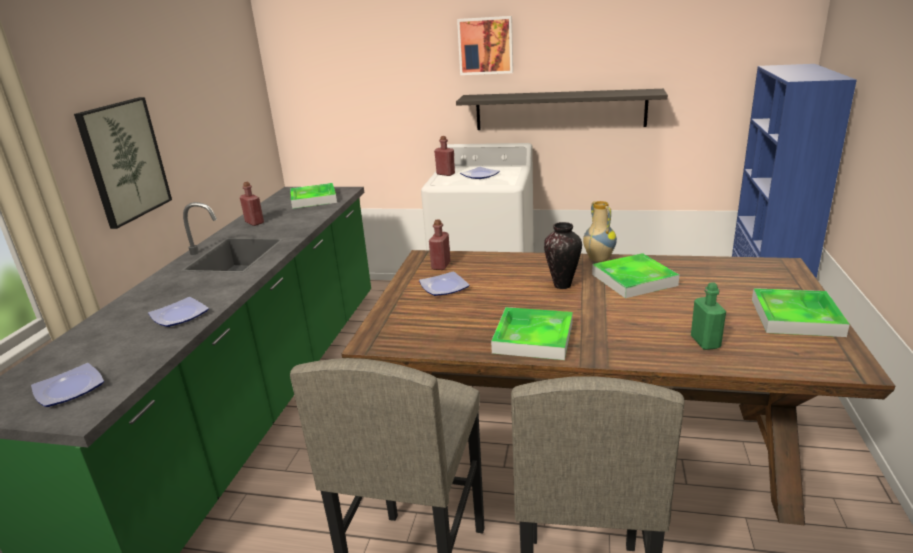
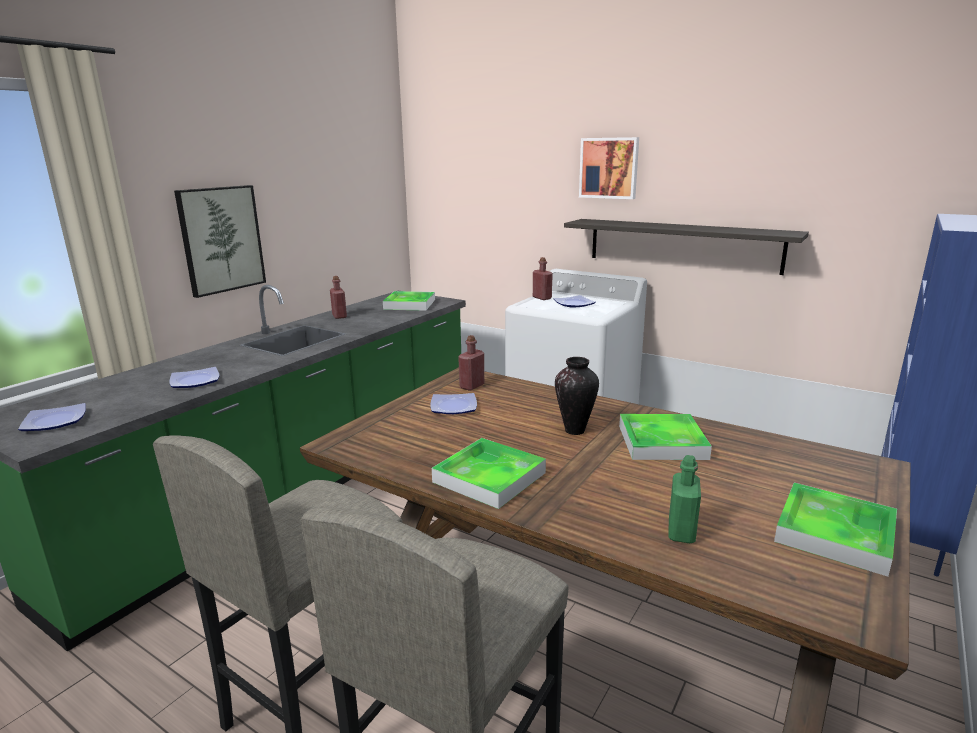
camera: 20 degrees right, 5 degrees down
vase [583,201,617,262] -> none

